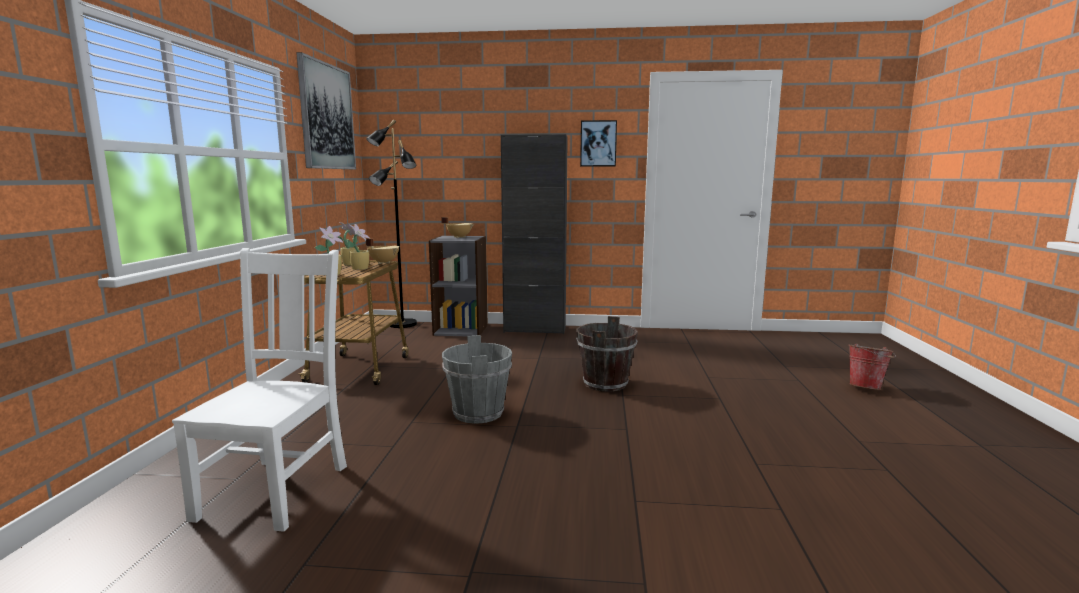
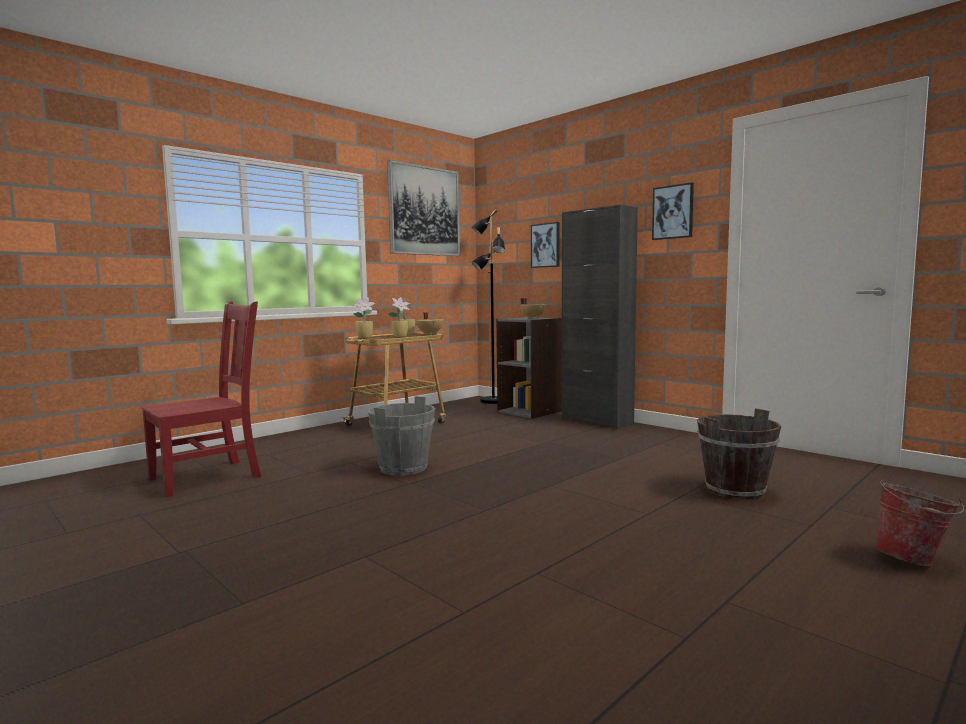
camera: 40 degrees right, 5 degrees down
white chair [172,248,347,532] -> red chair [142,301,261,497]
brown bucket [576,316,638,392] -> brown bucket moved to [697,408,781,500]
none -> picture [531,222,560,268]

